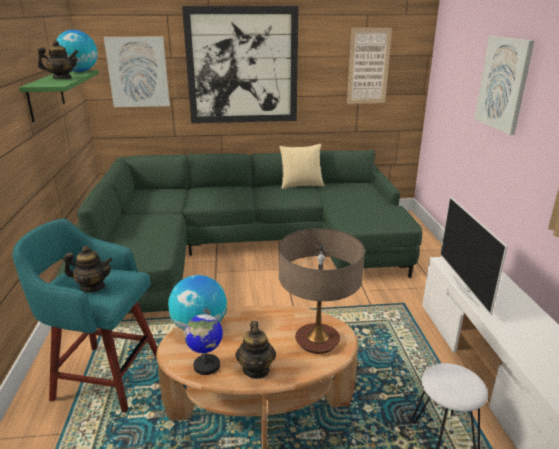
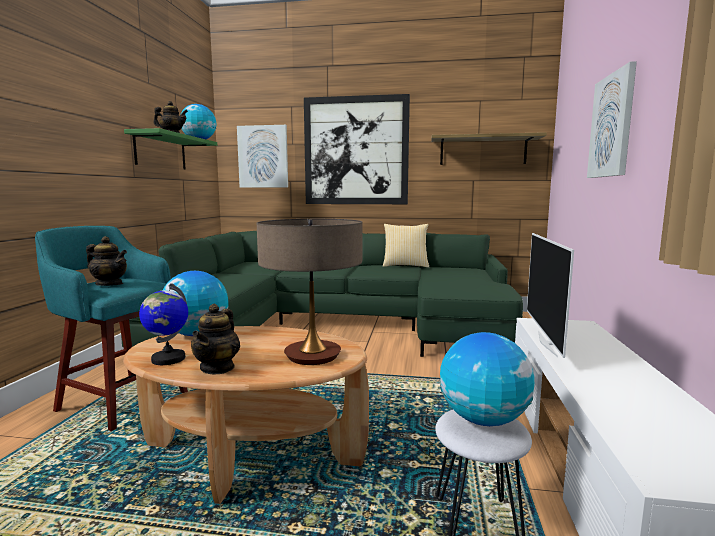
camera: 15 degrees right, 15 degrees down
picture [347,28,392,104] -> shelf [431,132,547,165]
none -> globe [440,332,535,426]

